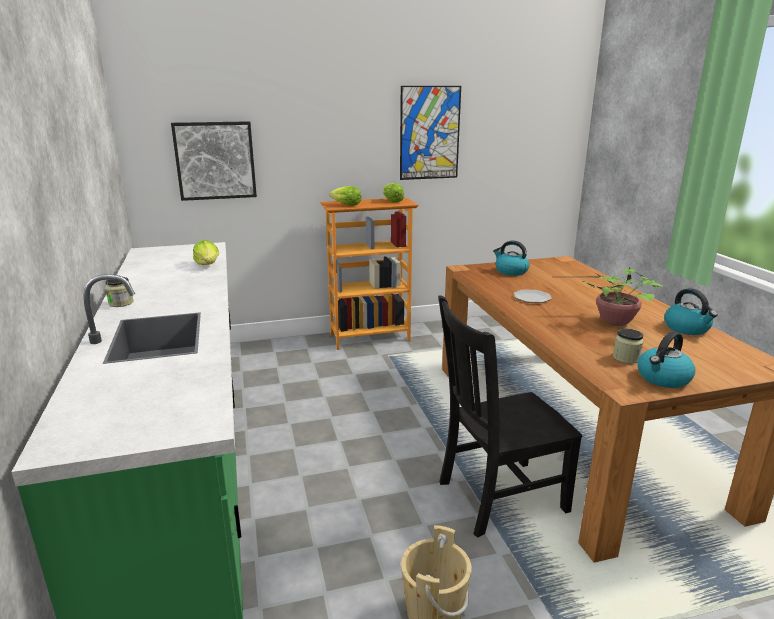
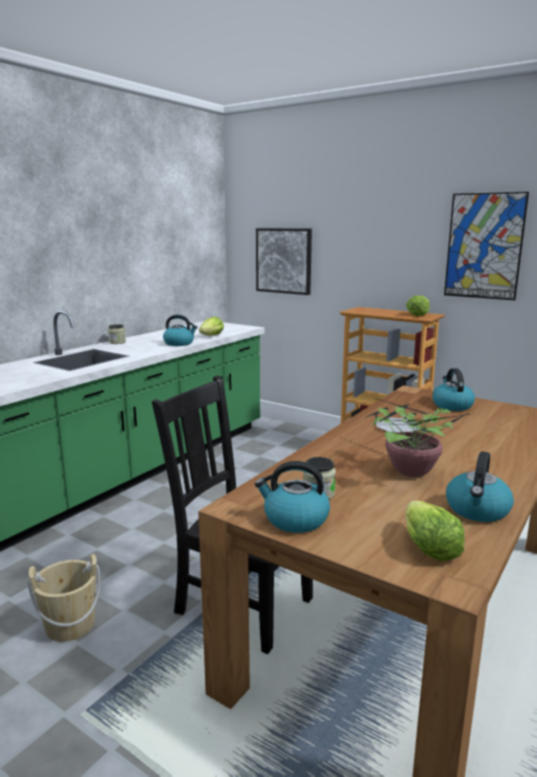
camera: 50 degrees right, 5 degrees down
lettuce [329,186,361,206] -> lettuce moved to [405,500,465,561]
none -> kettle [163,314,198,346]

